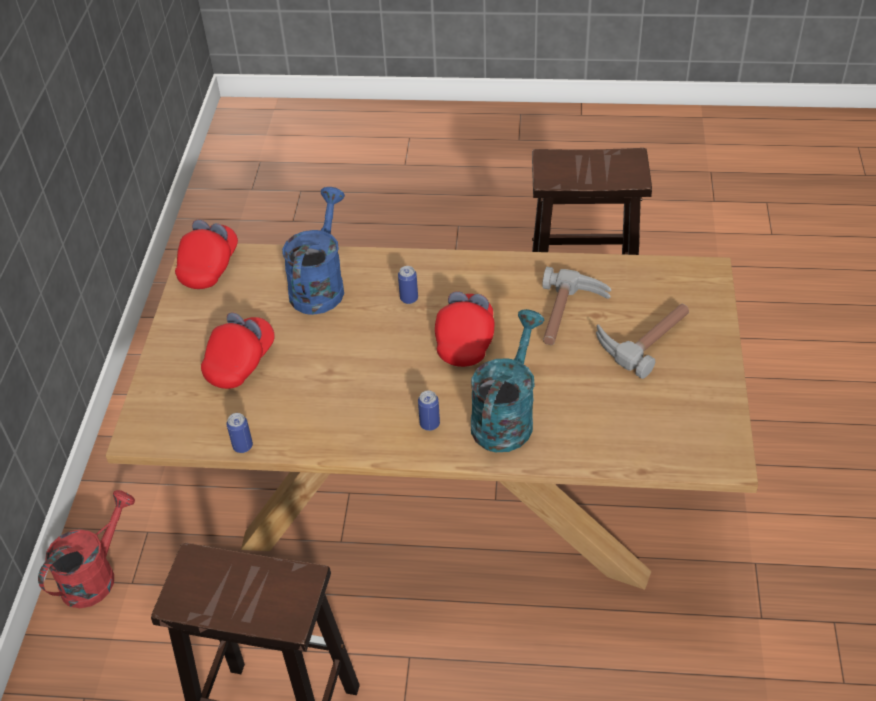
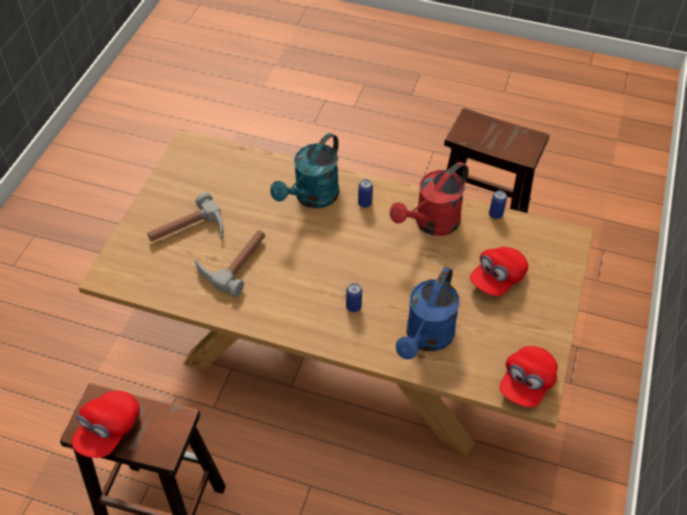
camera: 170 degrees left, 5 degrees up
red watering can [38,490,135,608] -> red watering can moved to [390,162,469,236]
red cap [435,291,494,367] -> red cap moved to [72,391,140,458]

